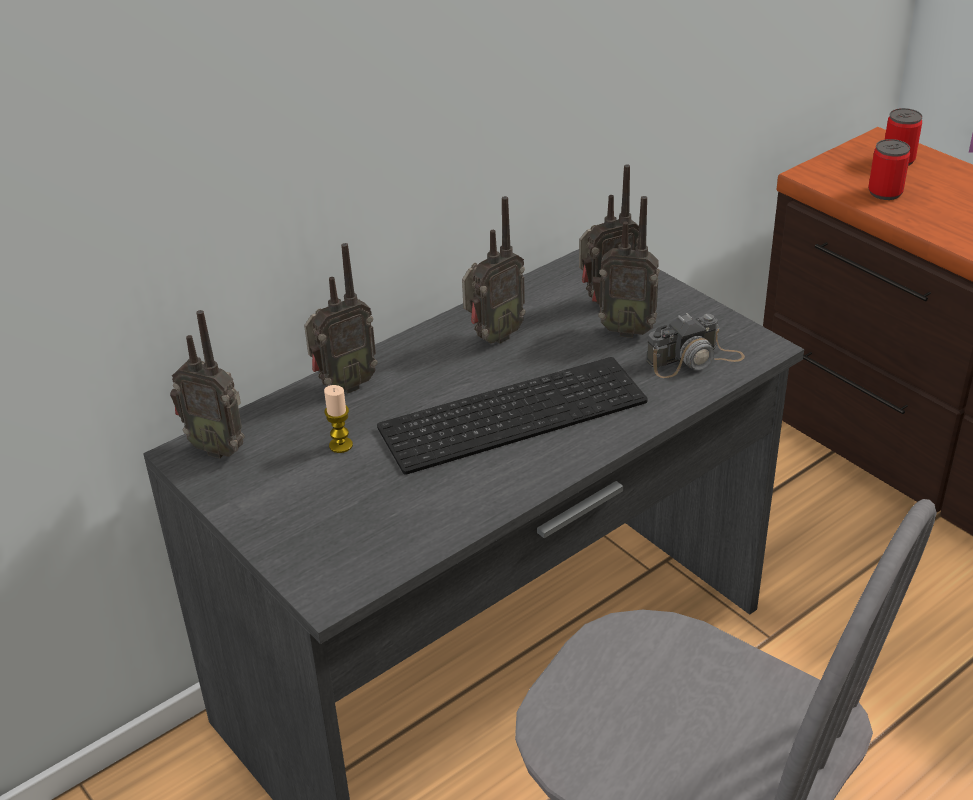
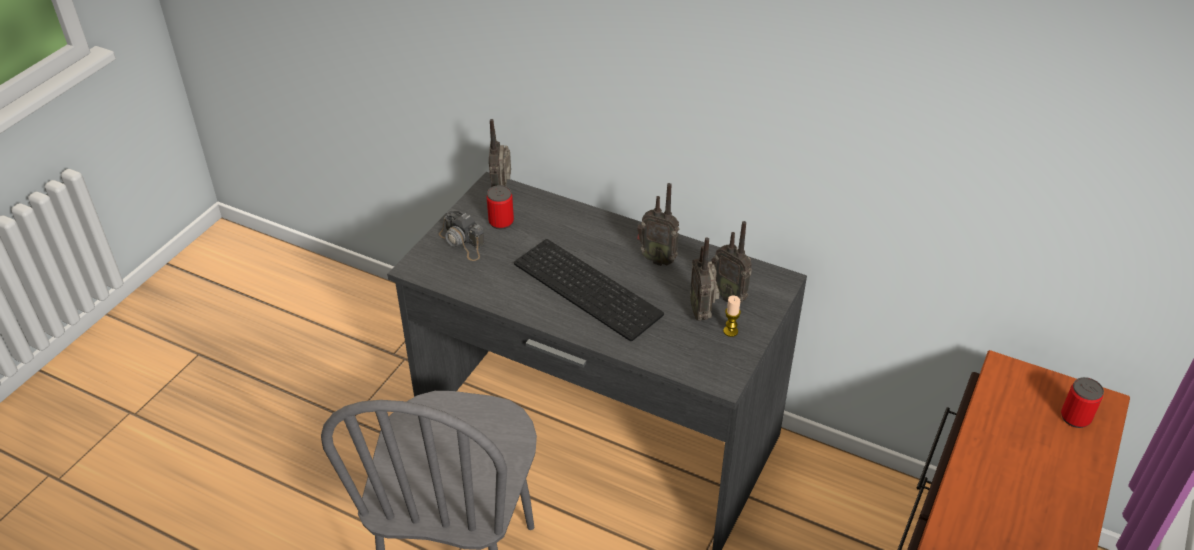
camera: 65 degrees right, 5 degrees up
radio [304,243,378,394] -> none
candle [324,385,353,453] -> candle moved to [723,296,741,337]
camera [647,313,745,378] -> camera moved to [439,210,485,261]
can [868,139,910,200] -> can moved to [487,185,514,229]

